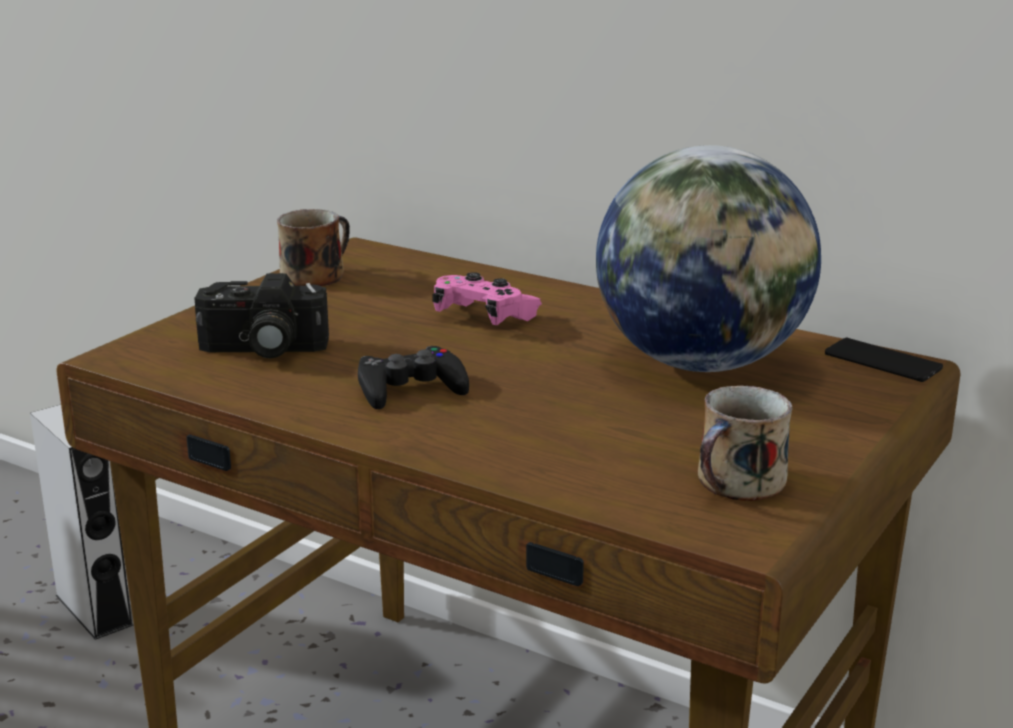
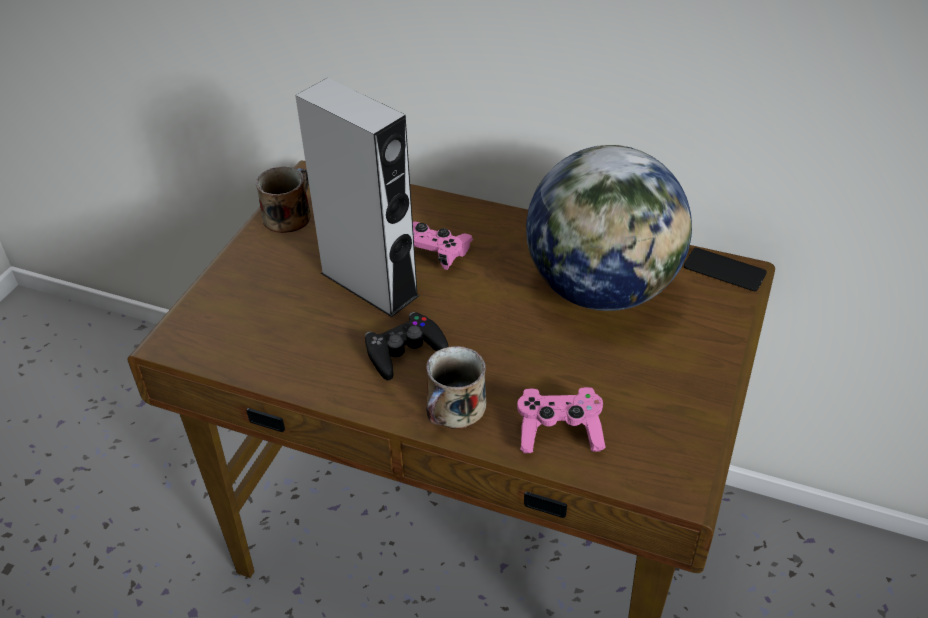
camera: 10 degrees left, 20 degrees up
grey speaker [30,405,133,640] -> grey speaker moved to [295,78,419,317]
camera [194,273,329,358] -> none
mug [698,385,792,501] -> mug moved to [426,346,486,429]
none -> pink game controller [517,387,606,453]

